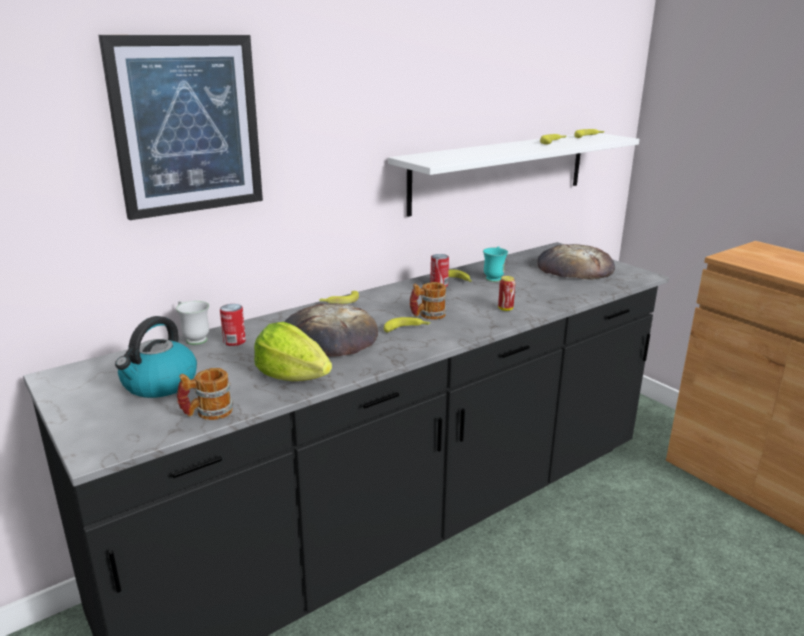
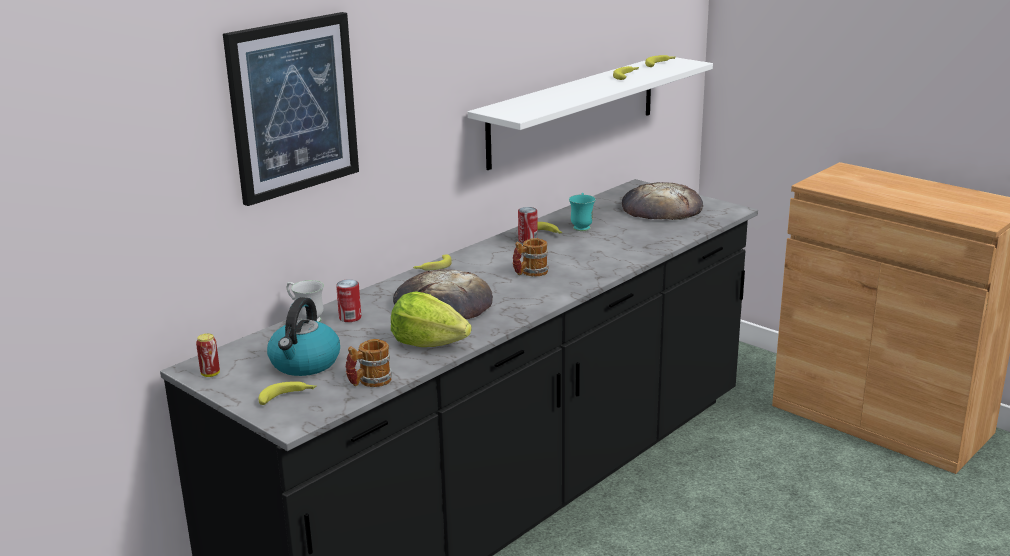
camera: 10 degrees left, 0 degrees up
banana [384,317,431,333] -> banana moved to [258,381,316,405]
can [498,276,515,311] -> can moved to [196,333,220,377]

